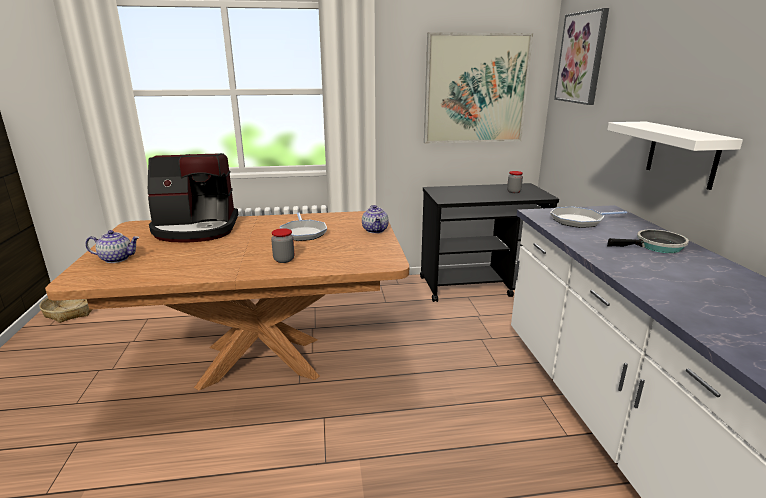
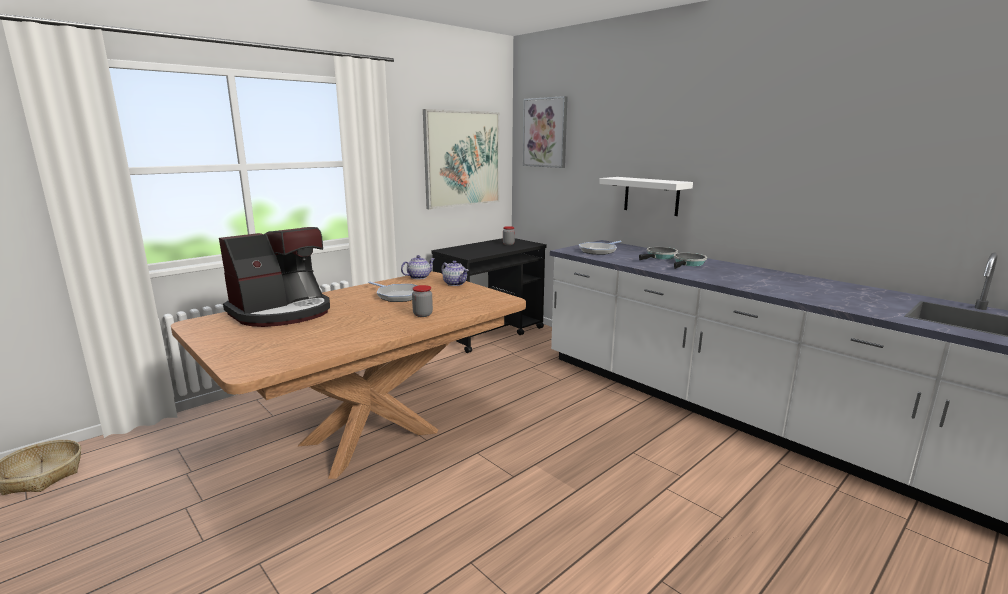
camera: 35 degrees left, 5 degrees down
teapot [85,230,140,263] -> teapot moved to [401,255,435,279]
none -> frying pan [674,253,707,269]

